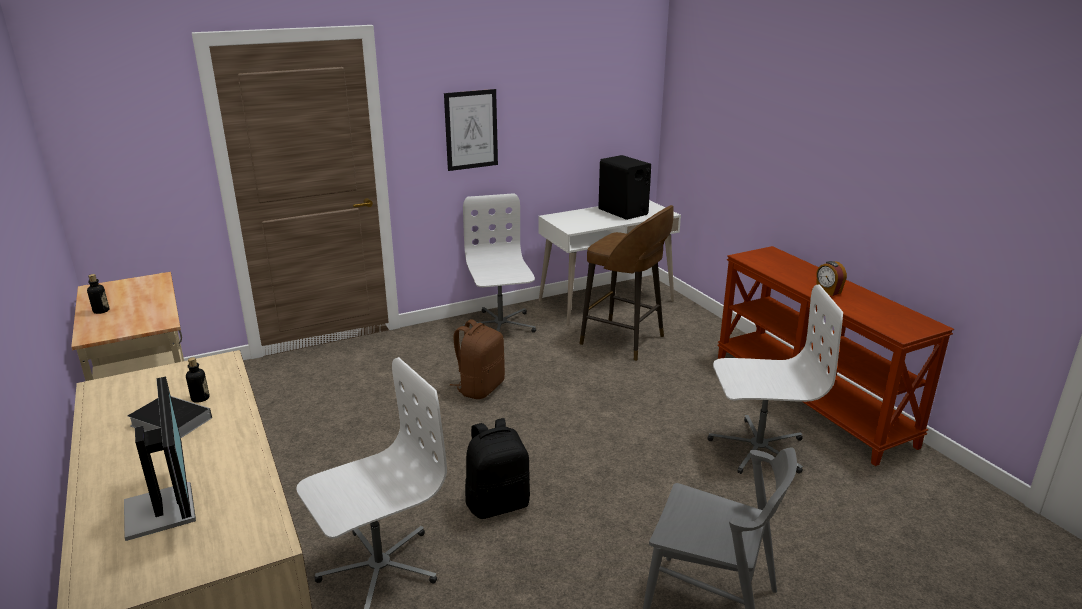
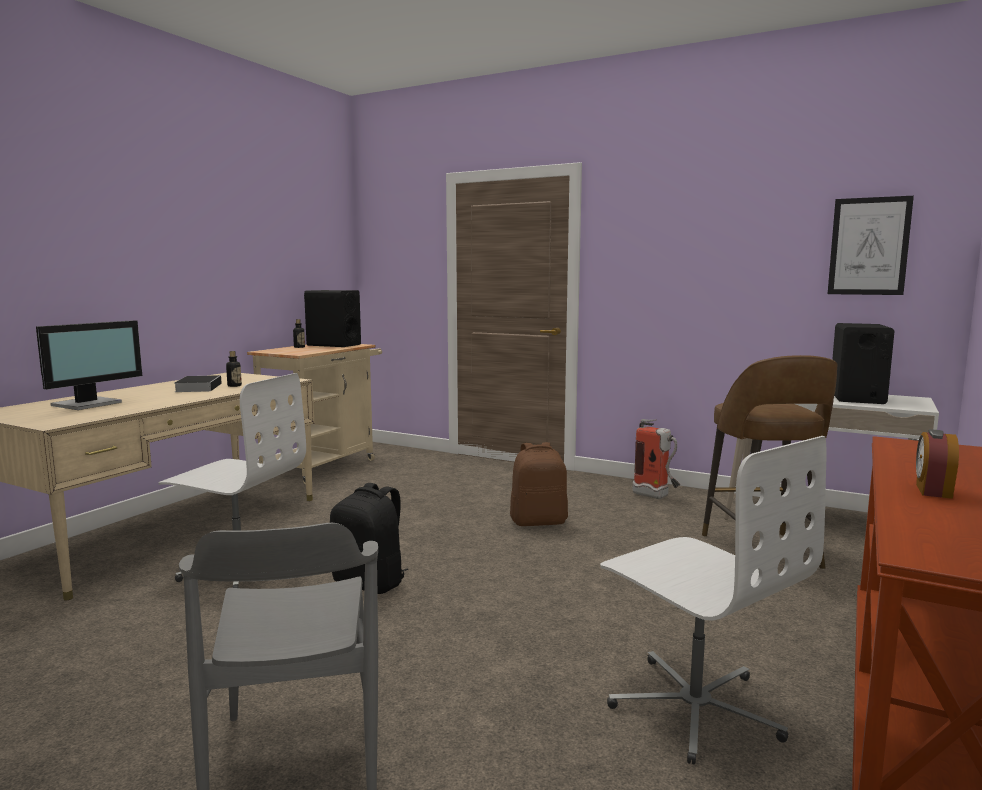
camera: 55 degrees right, 15 degrees down
picture [444,89,498,171] -> picture moved to [828,196,914,295]
white office chair [463,193,536,333] -> fire extinguisher [632,419,680,499]
none -> black speaker [304,290,361,347]

